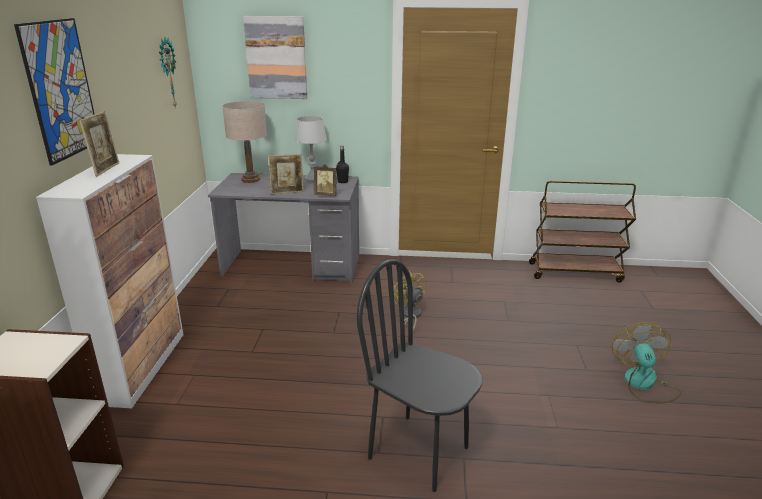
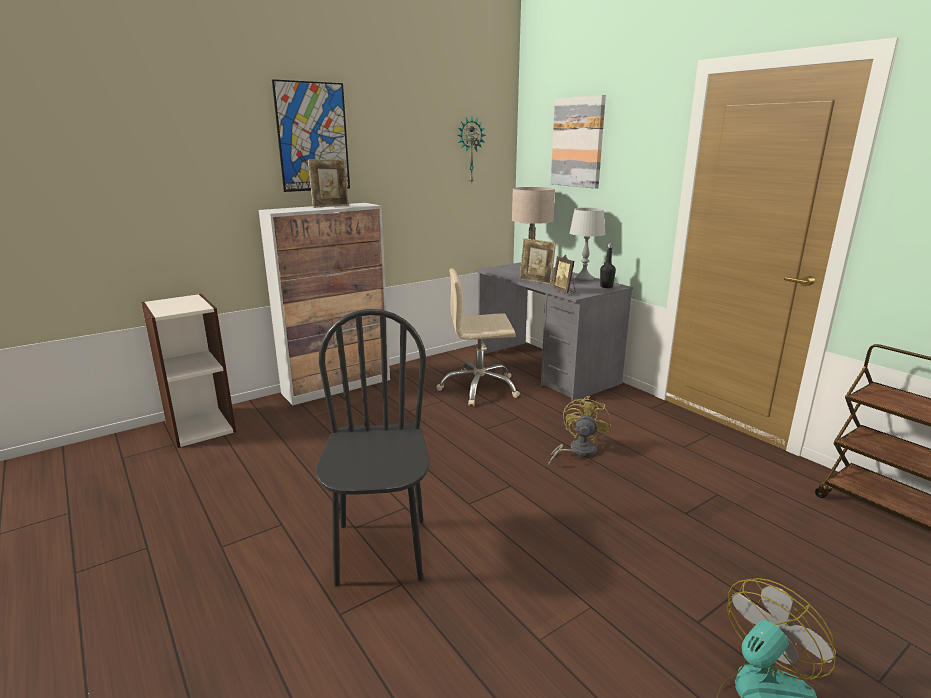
camera: 50 degrees right, 5 degrees down
none -> beige office chair [436,268,520,406]

